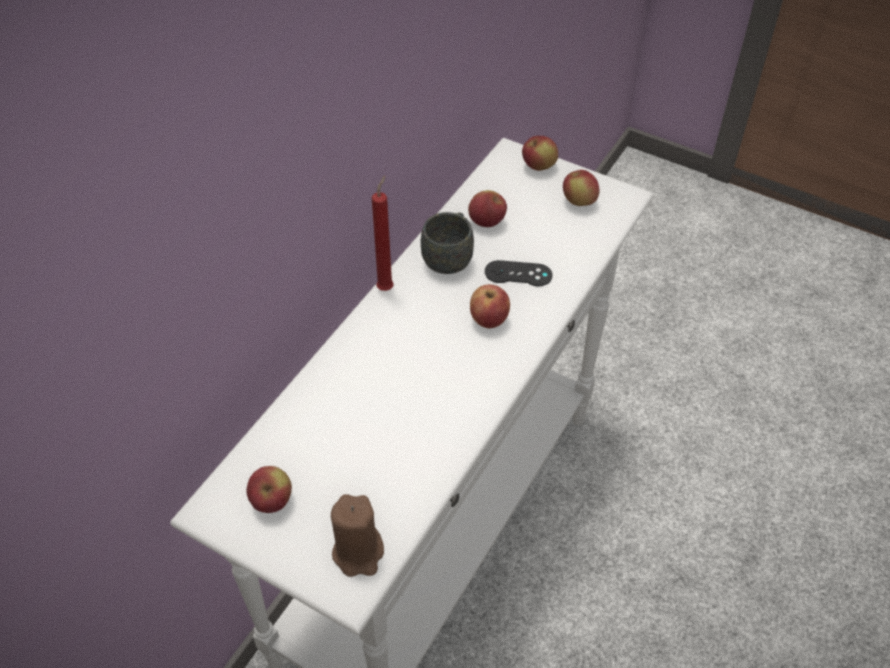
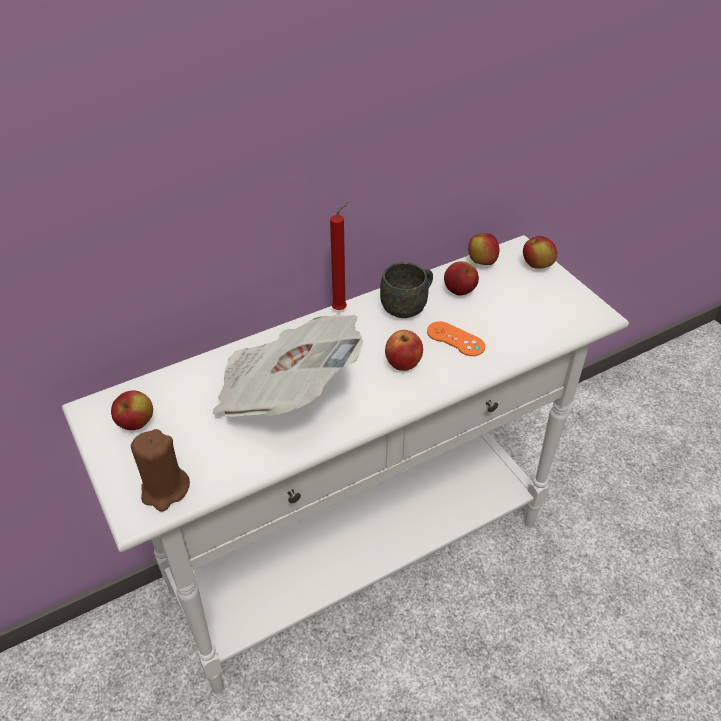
camera: 30 degrees right, 5 degrees down
black game controller [485,260,553,286] -> orange game controller [427,321,485,356]
apple [563,170,600,206] -> apple moved to [468,233,499,265]
none -> newspaper [212,315,363,417]

